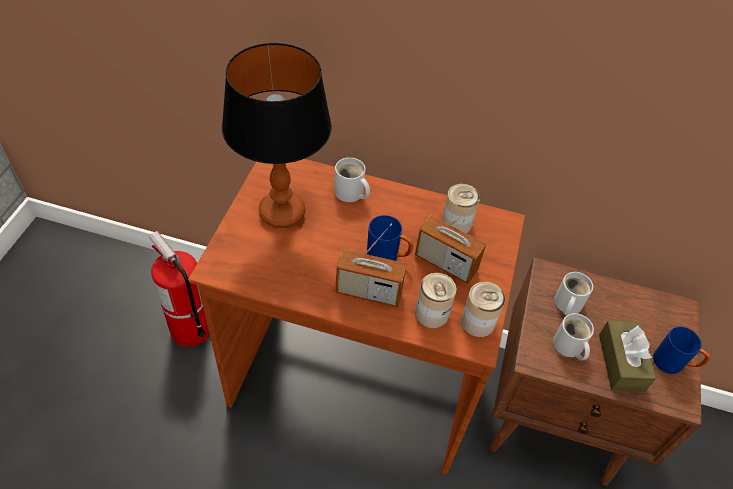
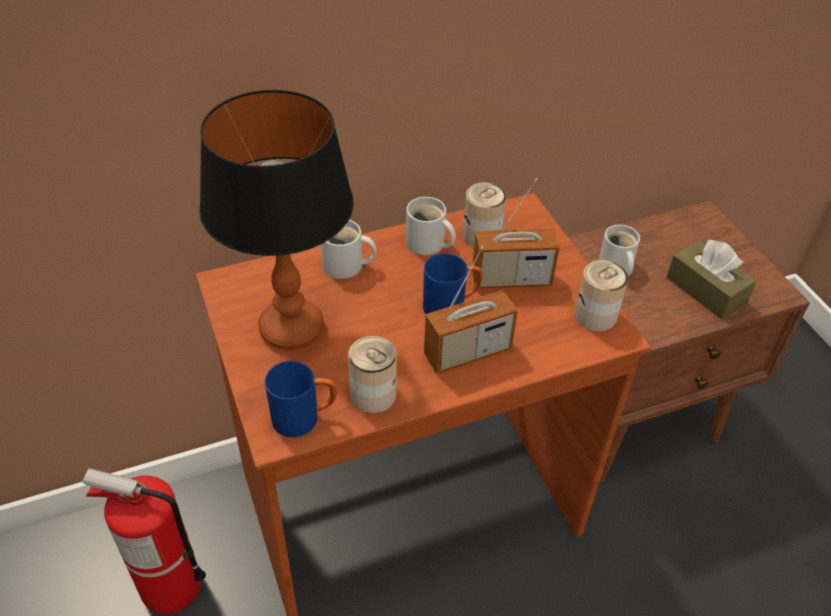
camera: 35 degrees left, 5 degrees down
can [415,273,456,328] -> can moved to [348,336,397,413]
white mug [553,313,594,361] -> white mug moved to [406,197,456,255]
blue mug [653,326,710,374] -> blue mug moved to [265,361,337,437]

